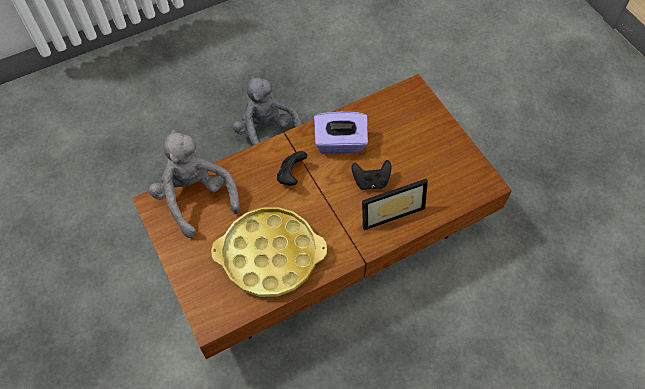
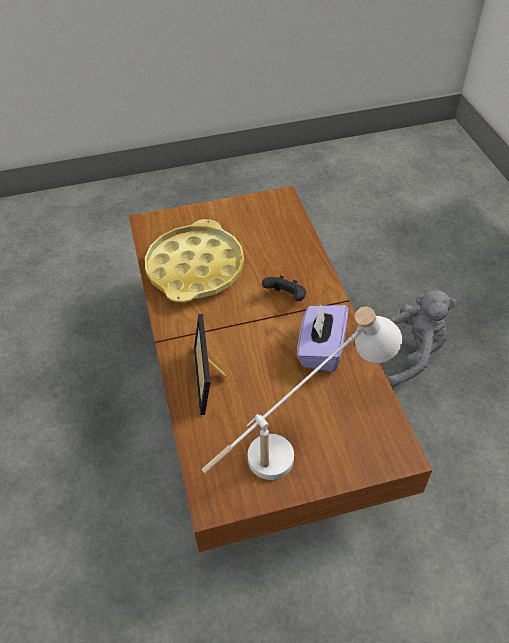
camera: 105 degrees right, 10 degrees down
grey plush toy [149,130,240,238] -> none
black game controller [351,160,392,190] -> none
none -> white table lamp [202,307,402,480]

